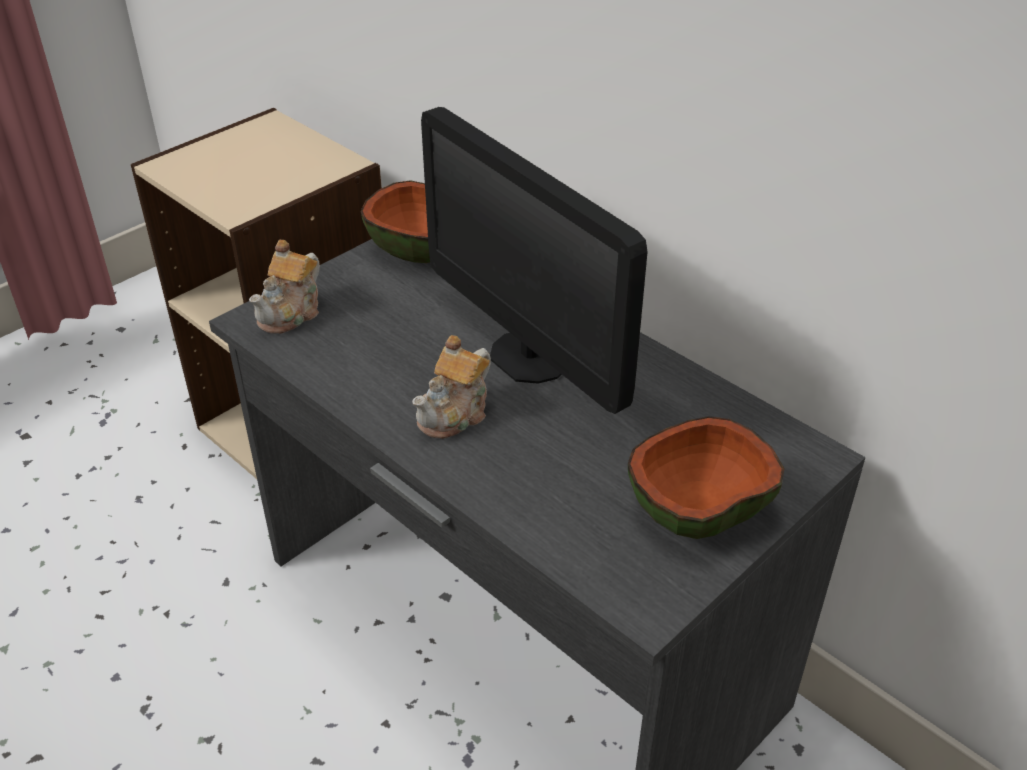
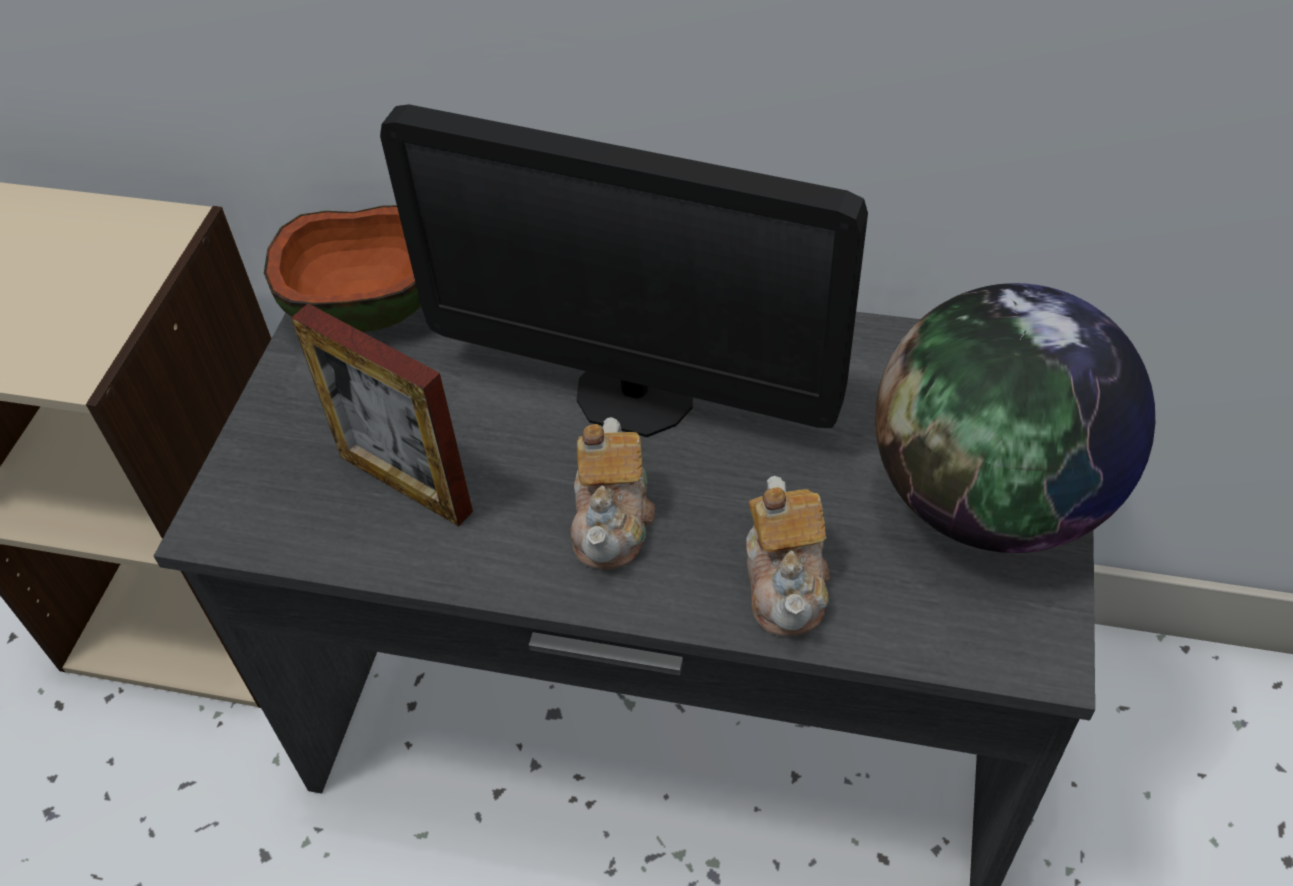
camera: 30 degrees left, 10 degrees up
teapot [249,240,320,334] -> teapot moved to [746,476,830,636]
bowl [628,416,785,539] -> globe [875,283,1155,553]
none -> picture frame [291,303,473,526]

